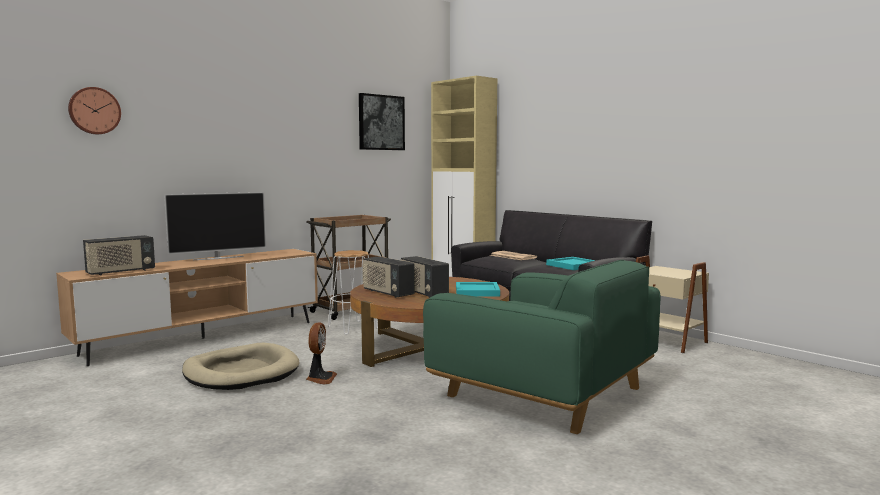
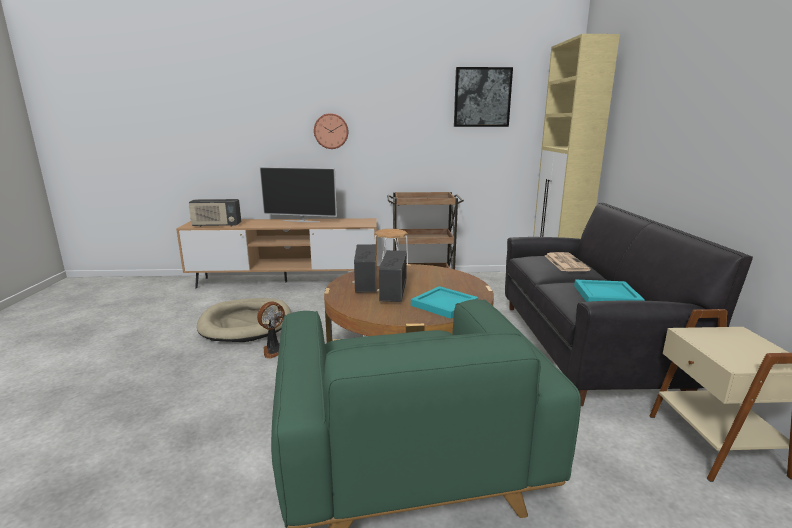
camera: 40 degrees right, 10 degrees up
wall clock [68,87,121,134] -> wall clock moved to [314,113,348,149]

